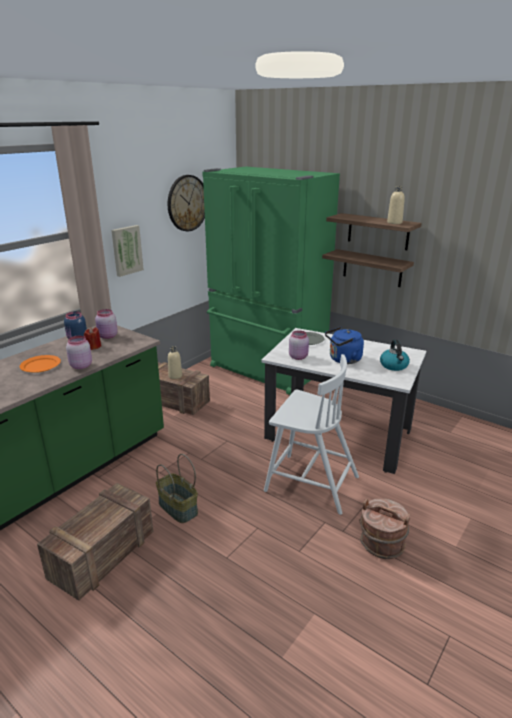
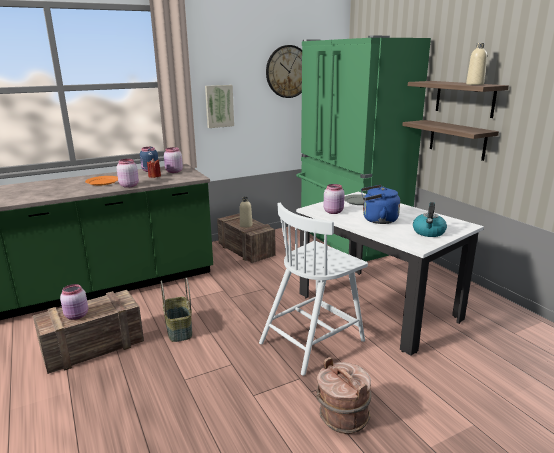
camera: 25 degrees right, 5 degrees down
white chair [264,354,359,515] -> white chair turned 90 degrees clockwise [259,203,368,376]
none -> pink jar [60,284,88,320]

